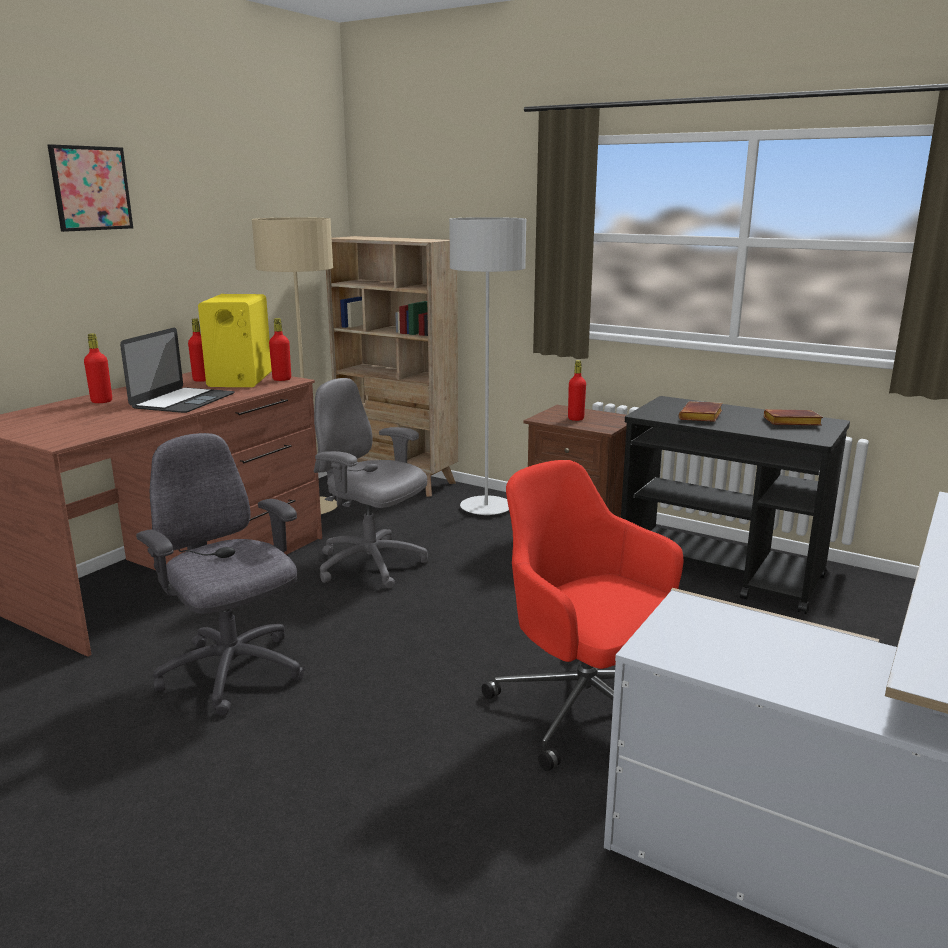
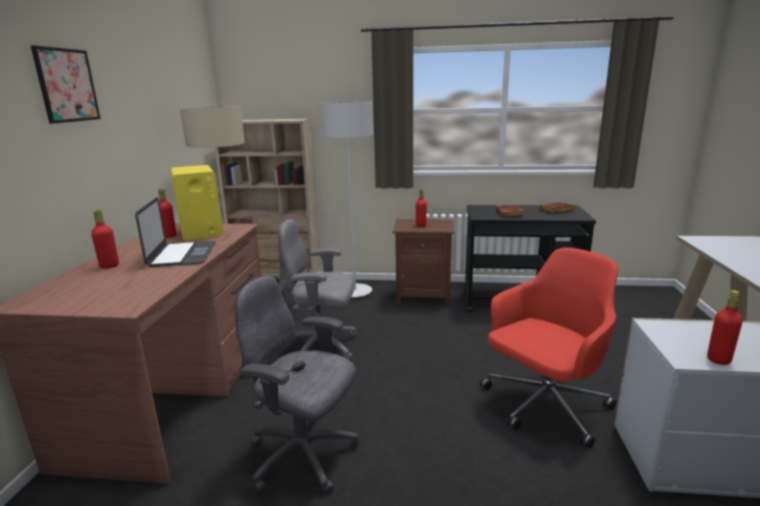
camera: 25 degrees left, 0 degrees up
red bottle [269,318,291,381] -> red bottle moved to [707,290,743,365]
red office chair [482,460,683,771] -> red office chair turned 120 degrees clockwise [480,247,618,448]

